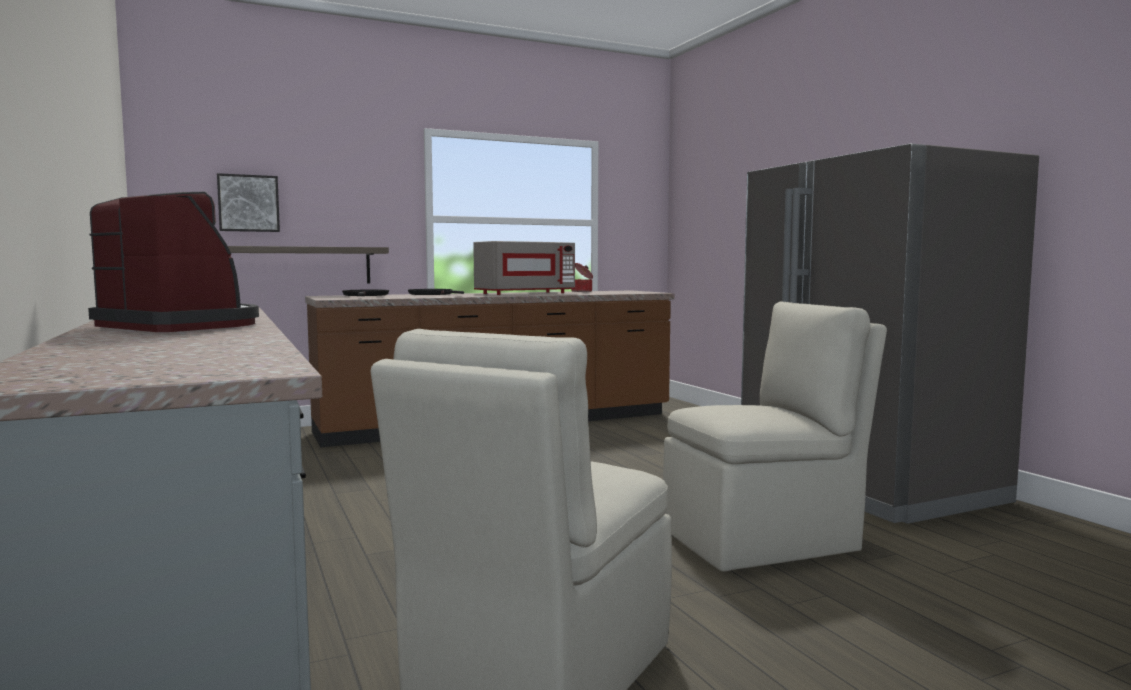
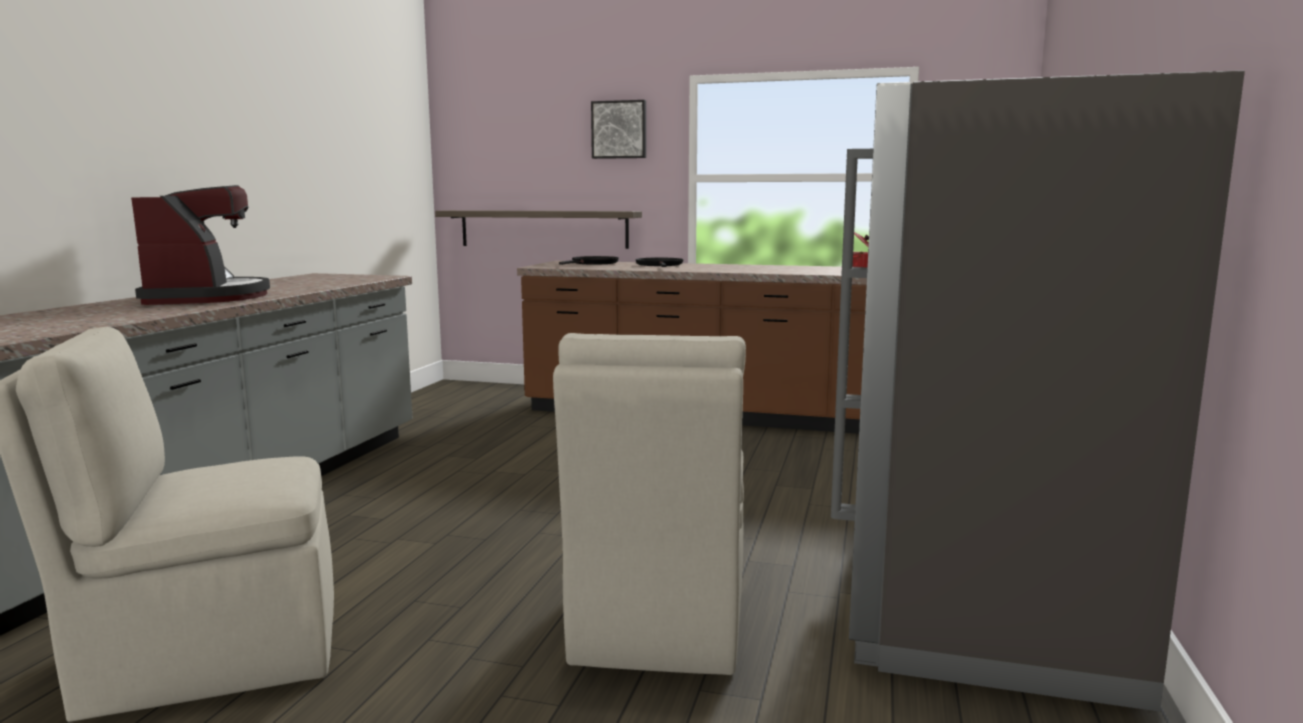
camera: 40 degrees right, 5 degrees up
picture [217,173,280,232] -> picture moved to [591,100,646,159]
grey microwave [473,241,575,295] -> none
beige chair [663,302,887,572] -> beige chair turned 75 degrees clockwise [553,333,746,675]

